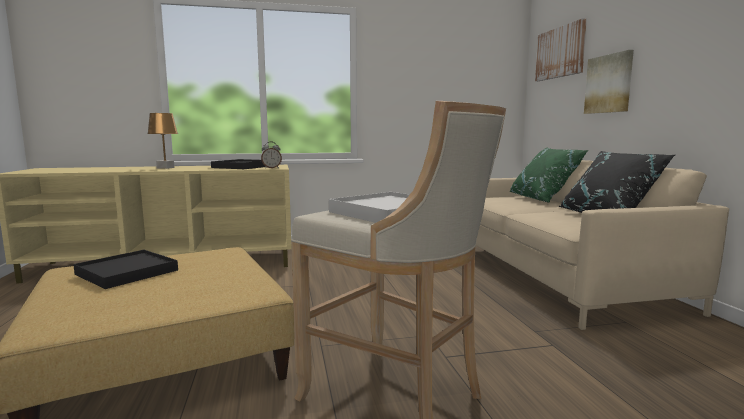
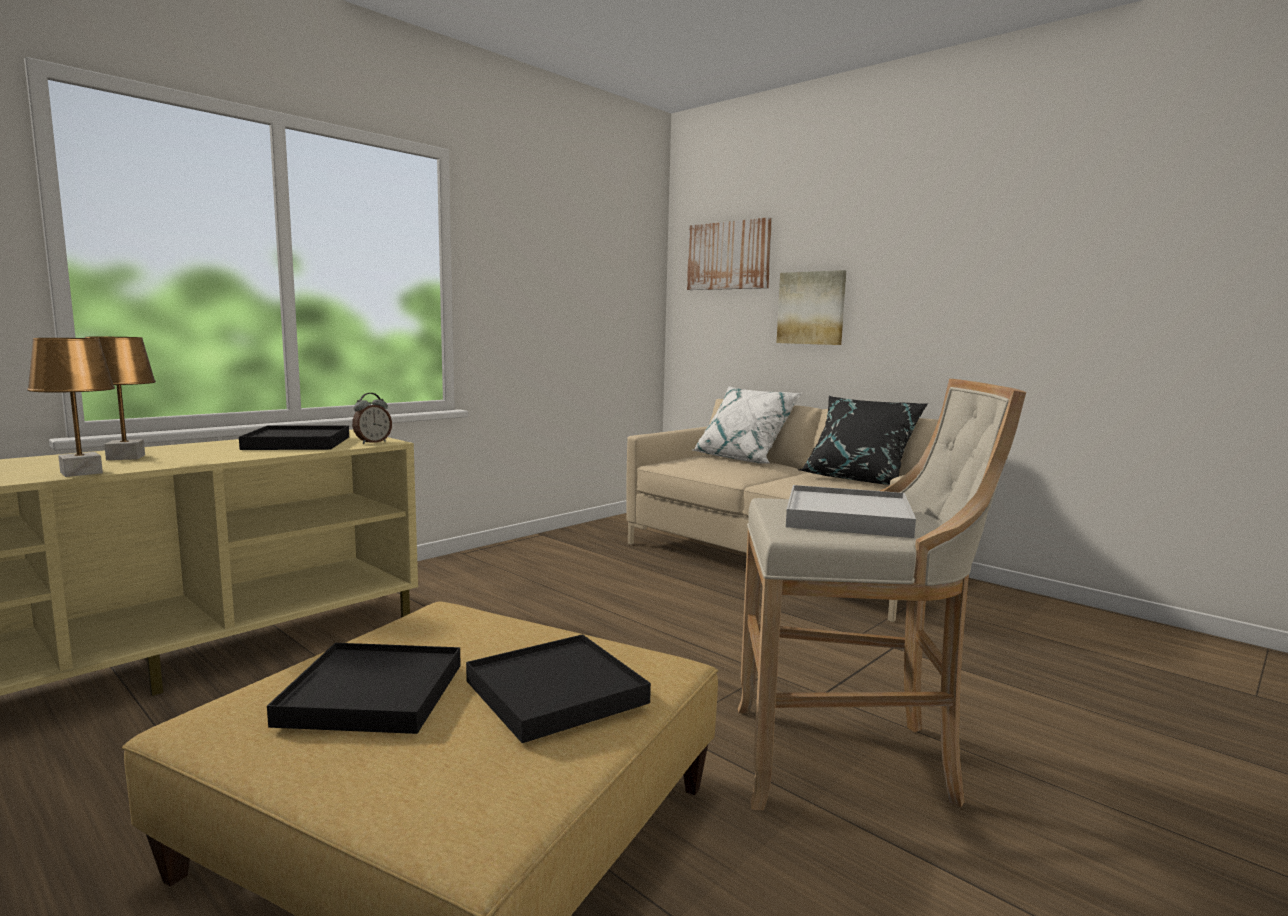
camera: 35 degrees left, 0 degrees up
green pillow [510,148,588,203] -> white pillow [692,386,802,464]
none -> brown table lamp [27,338,115,477]
none -> black tray [466,634,651,743]

